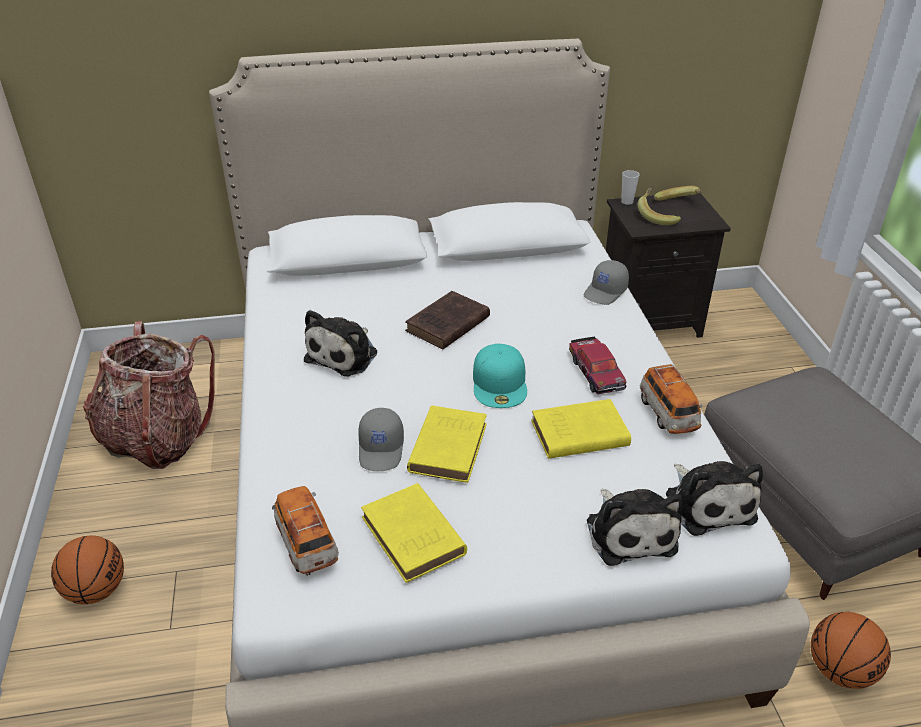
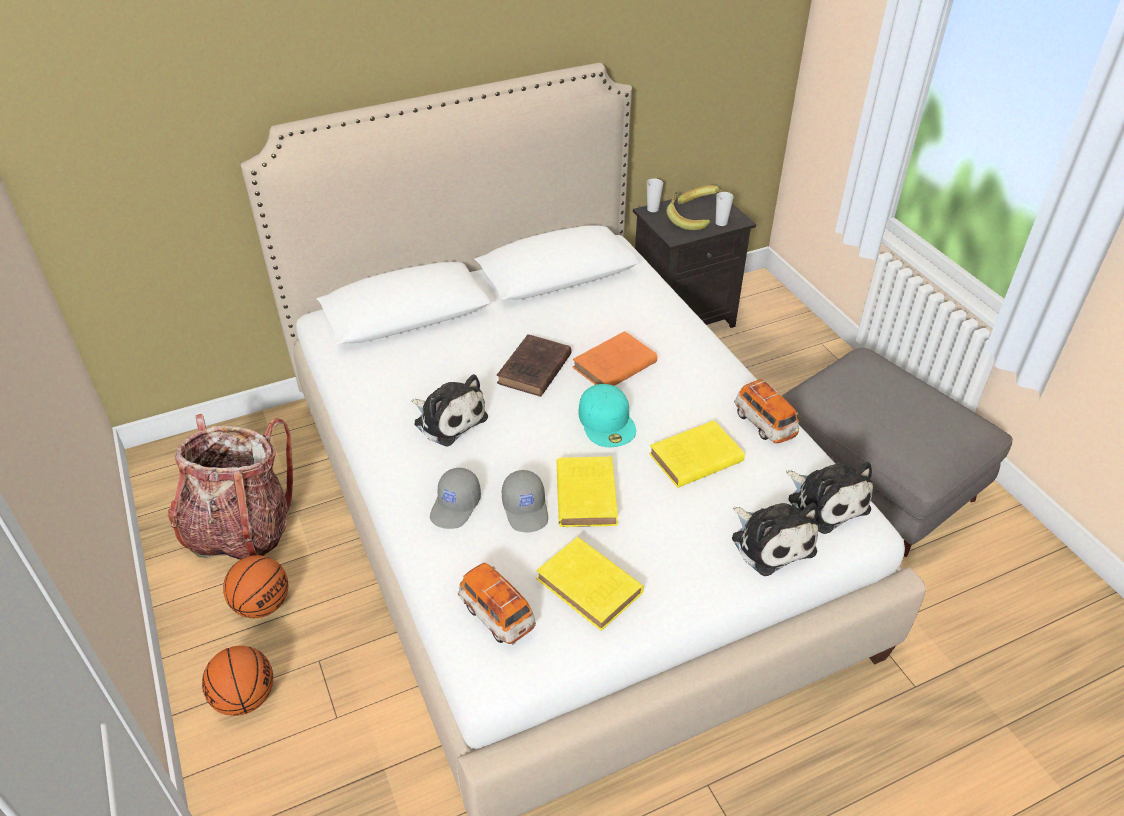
camera: 15 degrees left, 5 degrees up
plush toy [304,310,377,376] -> plush toy turned 60 degrees counterclockwise [411,374,488,446]
toy car [569,336,626,394] -> none
grey cap [584,260,629,305] -> grey cap moved to [430,467,481,529]
basketball [811,612,891,689] -> basketball moved to [223,555,288,618]
none -> orange book [573,331,657,386]
none -> cup [716,192,734,226]

